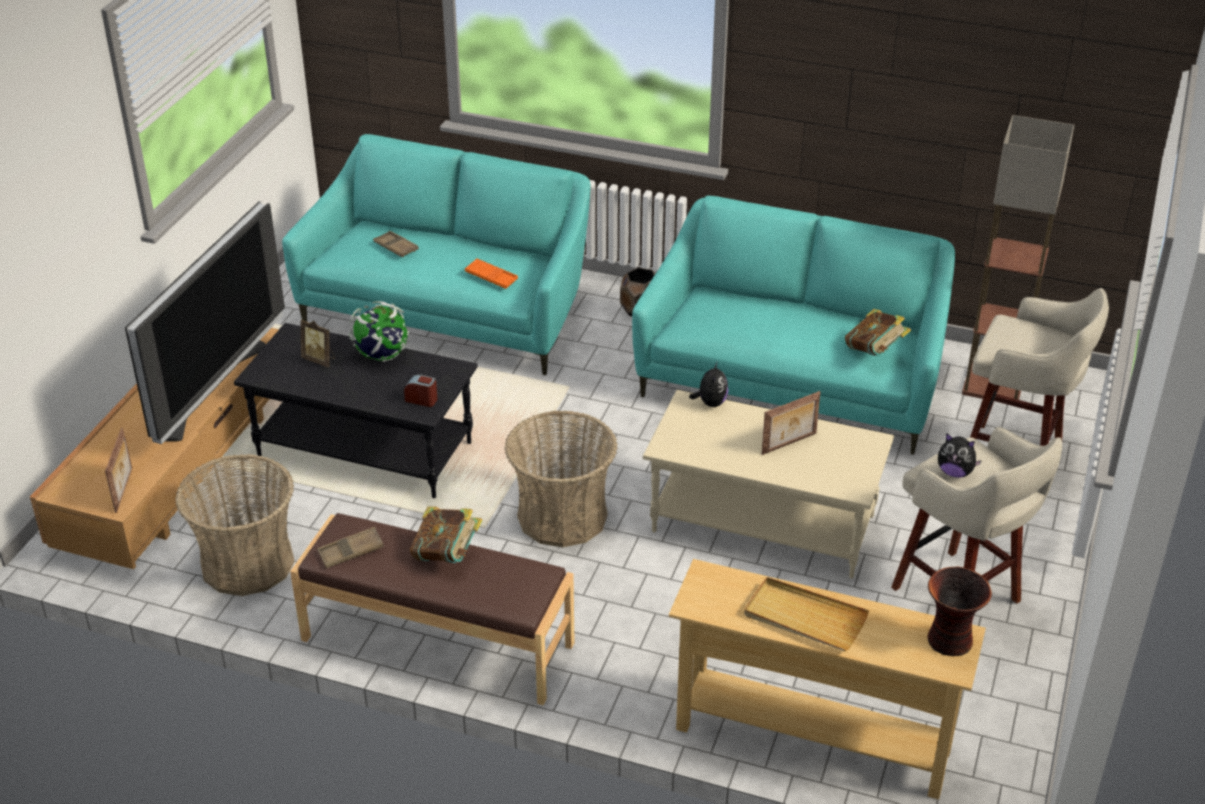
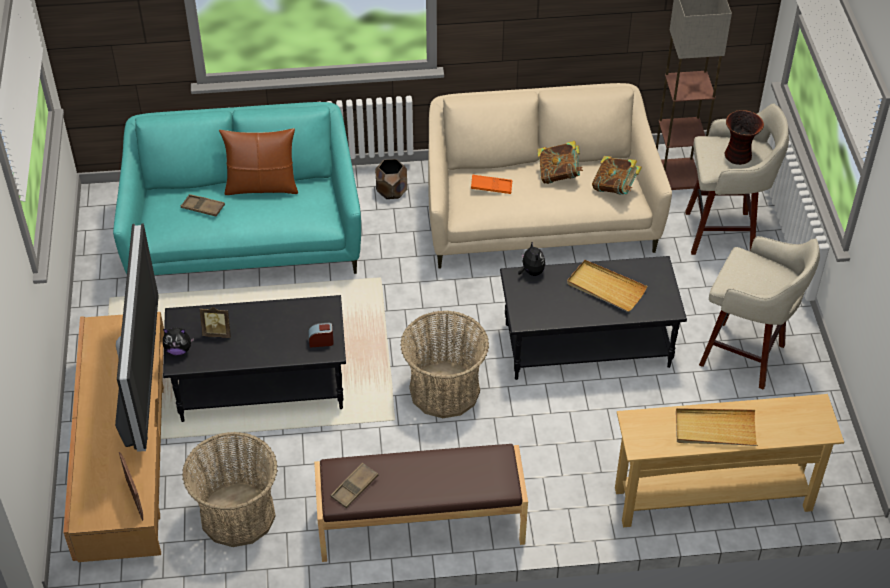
camera: 25 degrees left, 10 degrees up
globe [349,301,409,362] -> none
book [410,507,482,563] -> book moved to [537,141,583,184]
orange tray [465,258,518,289] -> orange tray moved to [471,175,512,194]
turquoise sofa [632,196,955,455] -> beige sofa [428,83,672,269]
beige coffee table [643,390,894,579] -> black coffee table [500,256,687,380]
picture frame [761,391,820,455] -> beige tray [567,260,647,312]
vase [927,566,992,656] -> vase moved to [725,110,764,165]
plush toy [938,433,982,478] -> plush toy moved to [163,328,194,355]
none -> brown pillow [219,128,298,195]

